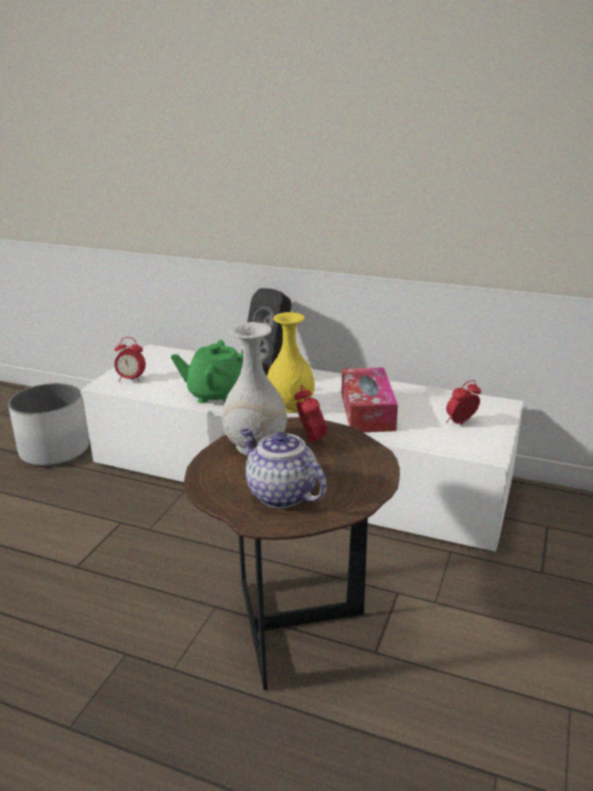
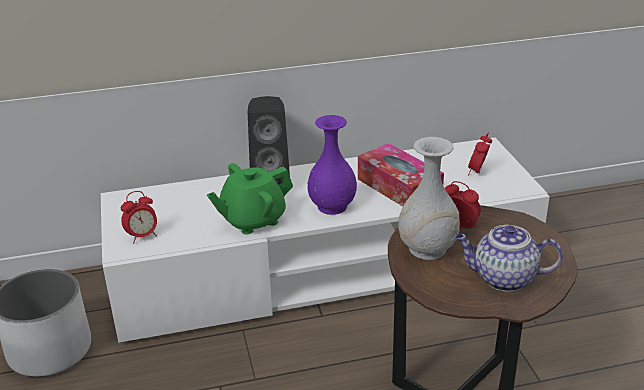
camera: 35 degrees left, 5 degrees up
yellow vase [267,312,315,413] -> purple vase [308,115,357,215]

